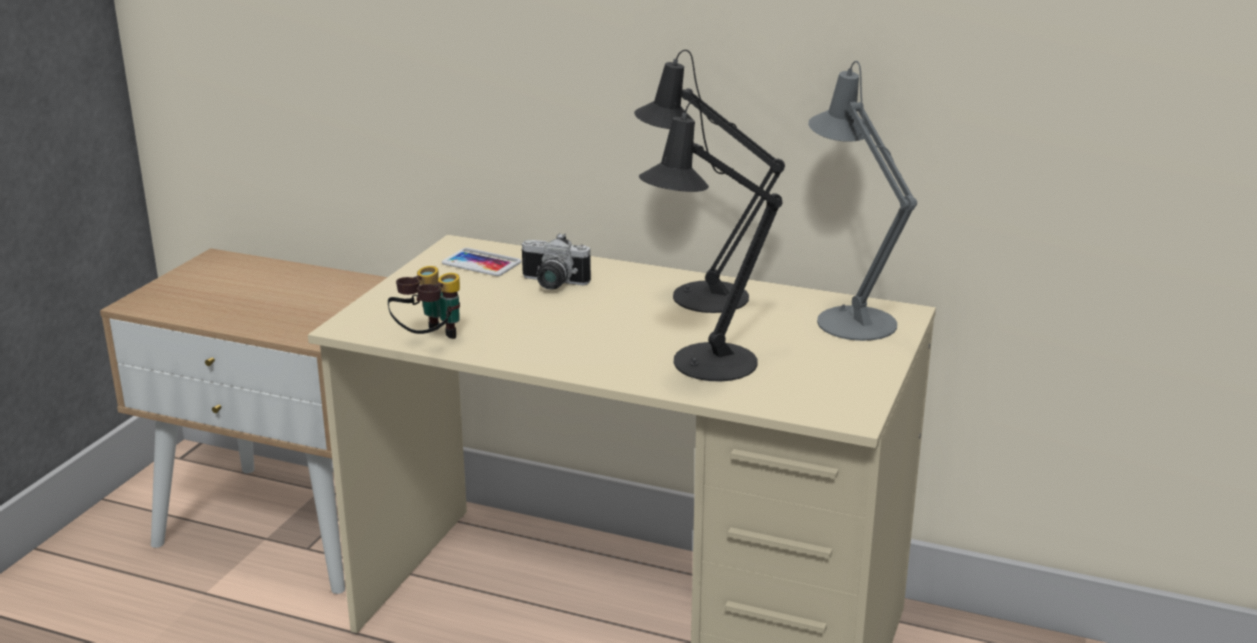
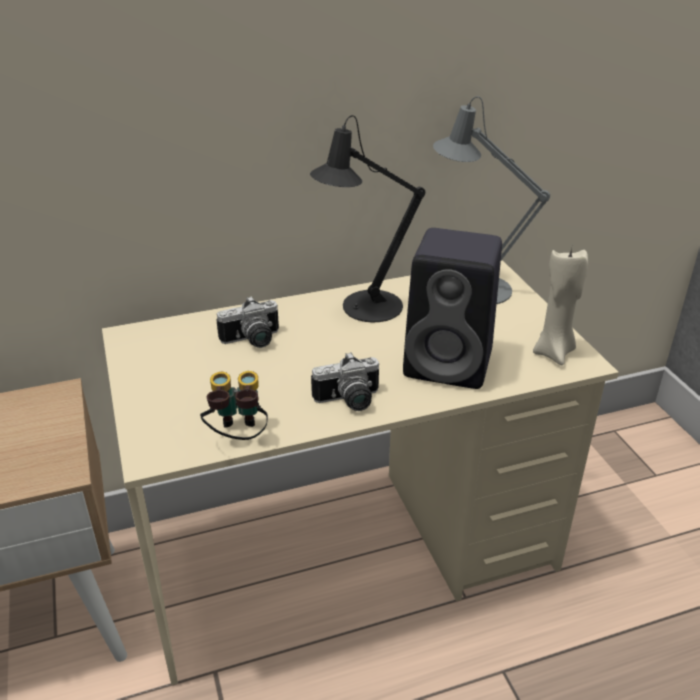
camera: 40 degrees left, 10 degrees up
phone [442,248,521,276] -> none
black table lamp [639,99,783,381] -> black speaker [403,228,502,389]
none -> camera [311,352,379,411]
none -> beige candle [533,248,588,365]

